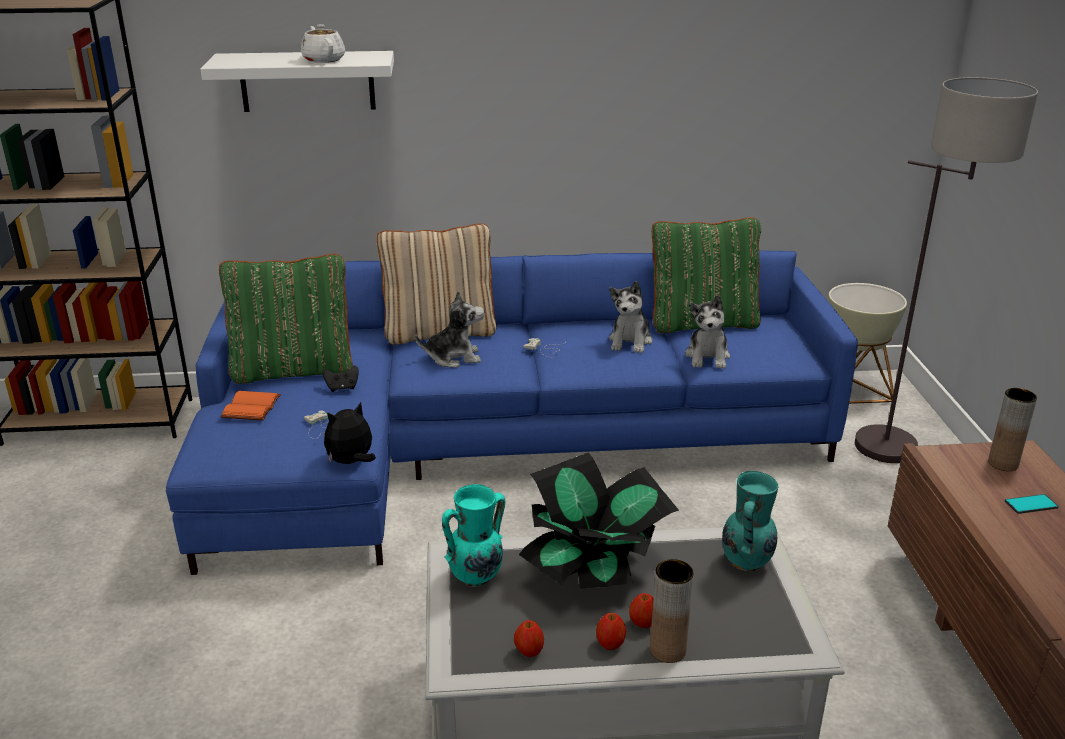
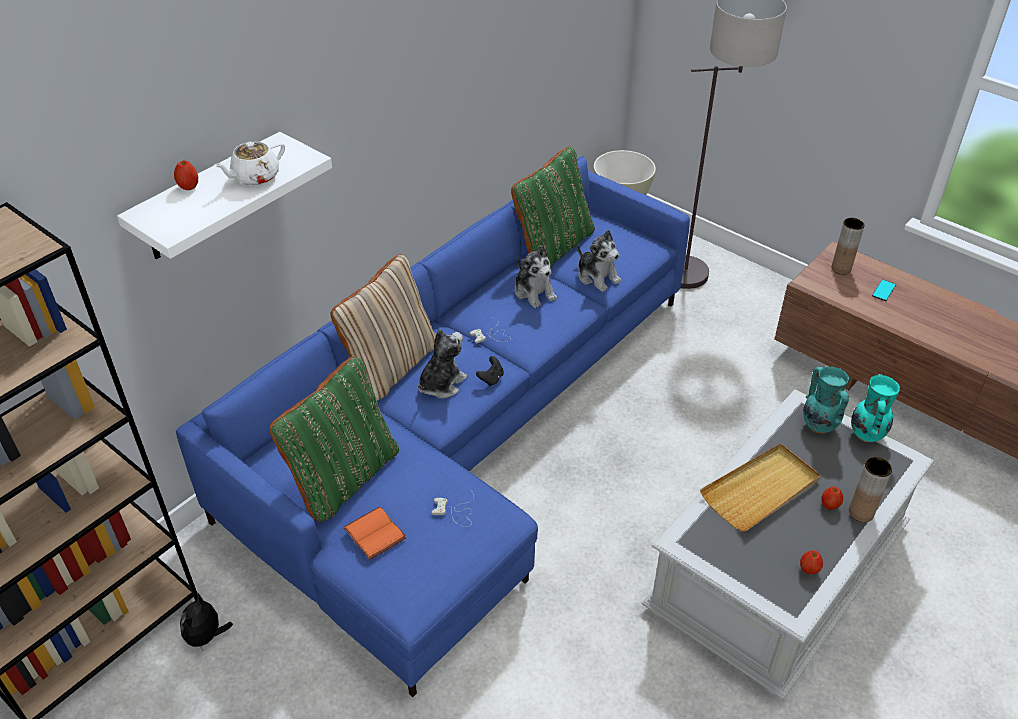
camera: 45 degrees left, 15 degrees up
white teapot [301,24,345,63] -> white teapot turned 60 degrees counterclockwise [214,141,285,186]
black game controller [322,366,359,392] -> black game controller moved to [476,356,504,386]
plush toy [324,402,376,464] -> plush toy moved to [180,593,233,649]
turquoise vase [442,484,506,587] -> turquoise vase moved to [851,374,900,442]
potted plant [519,452,679,589] -> beige tray [700,443,821,532]
apple [596,613,626,650] -> apple moved to [174,160,198,190]

